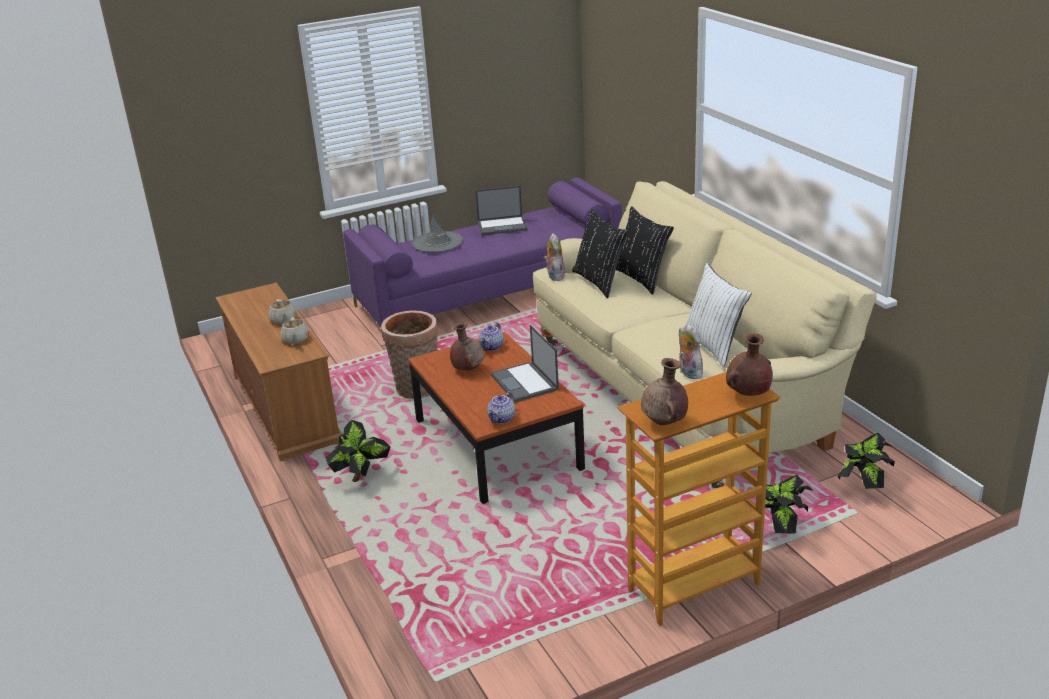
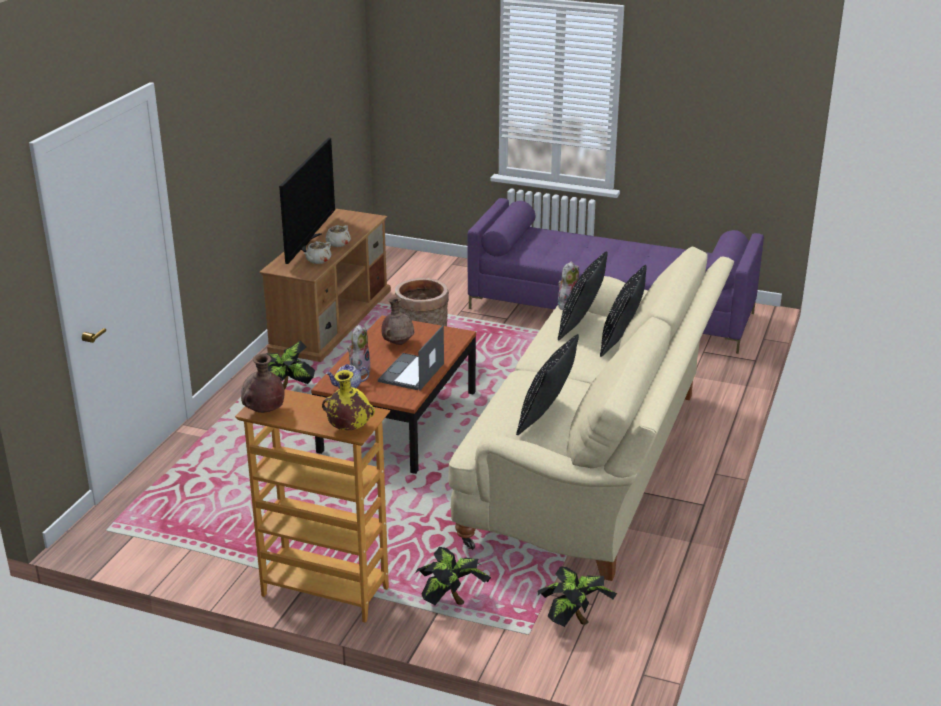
camera: 45 degrees right, 0 degrees up
grey hat [412,214,463,252] -> none
laptop [475,186,528,235] -> none
teapot [479,323,504,351] -> none
plush toy [678,324,706,379] -> plush toy moved to [347,325,371,376]
white pillow [684,263,751,367] -> black pillow [516,334,579,435]
brown vase [726,333,773,396] -> yellow vase [322,370,375,430]
none -> television [279,138,335,264]

